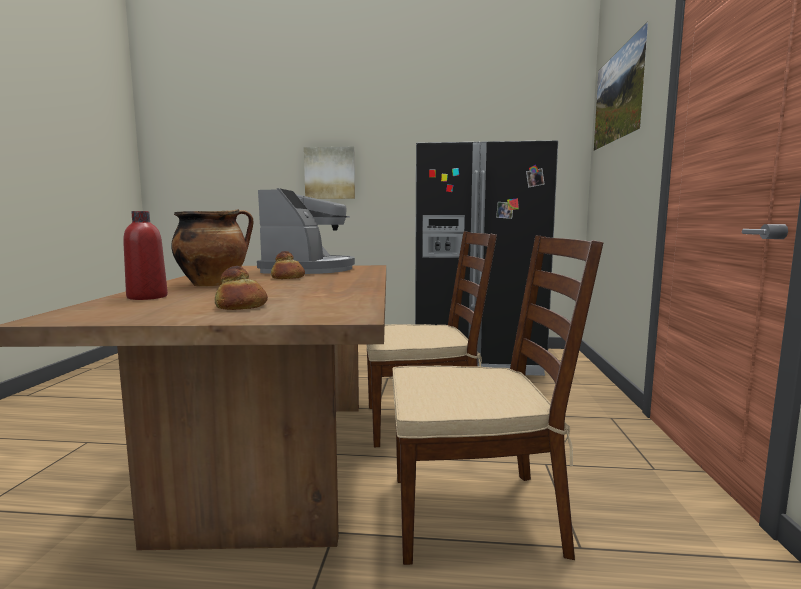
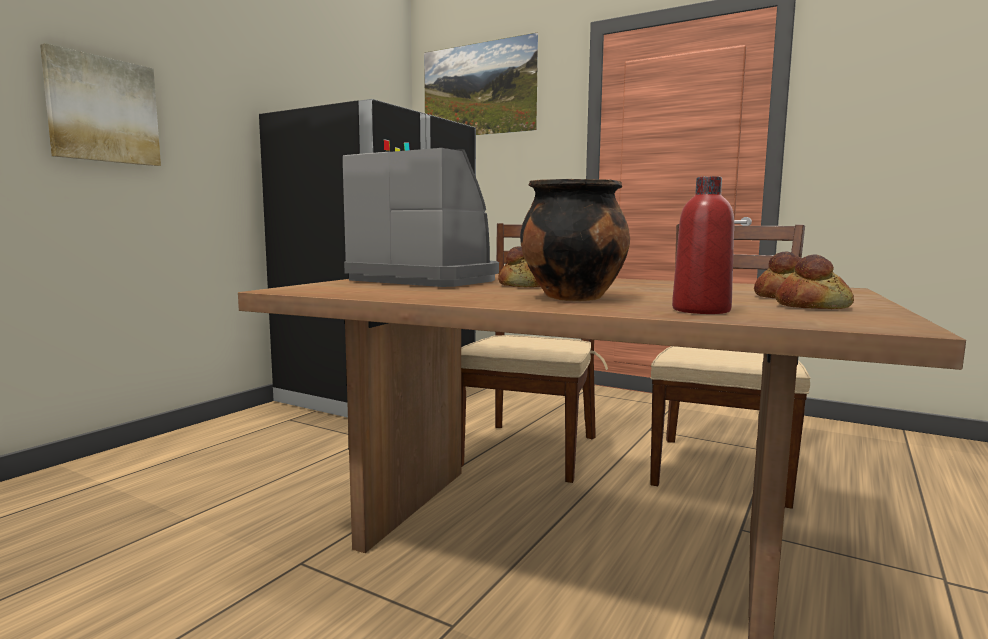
camera: 65 degrees left, 0 degrees up
none -> bread [775,254,854,309]

